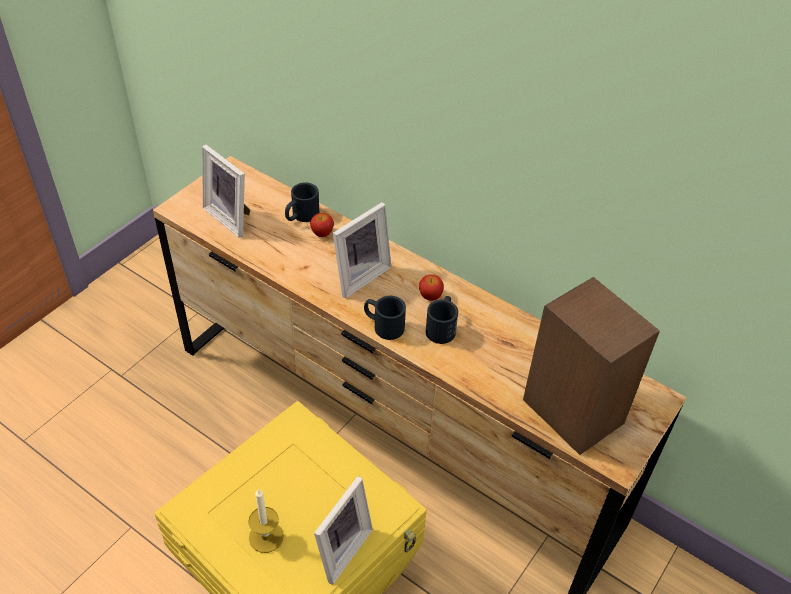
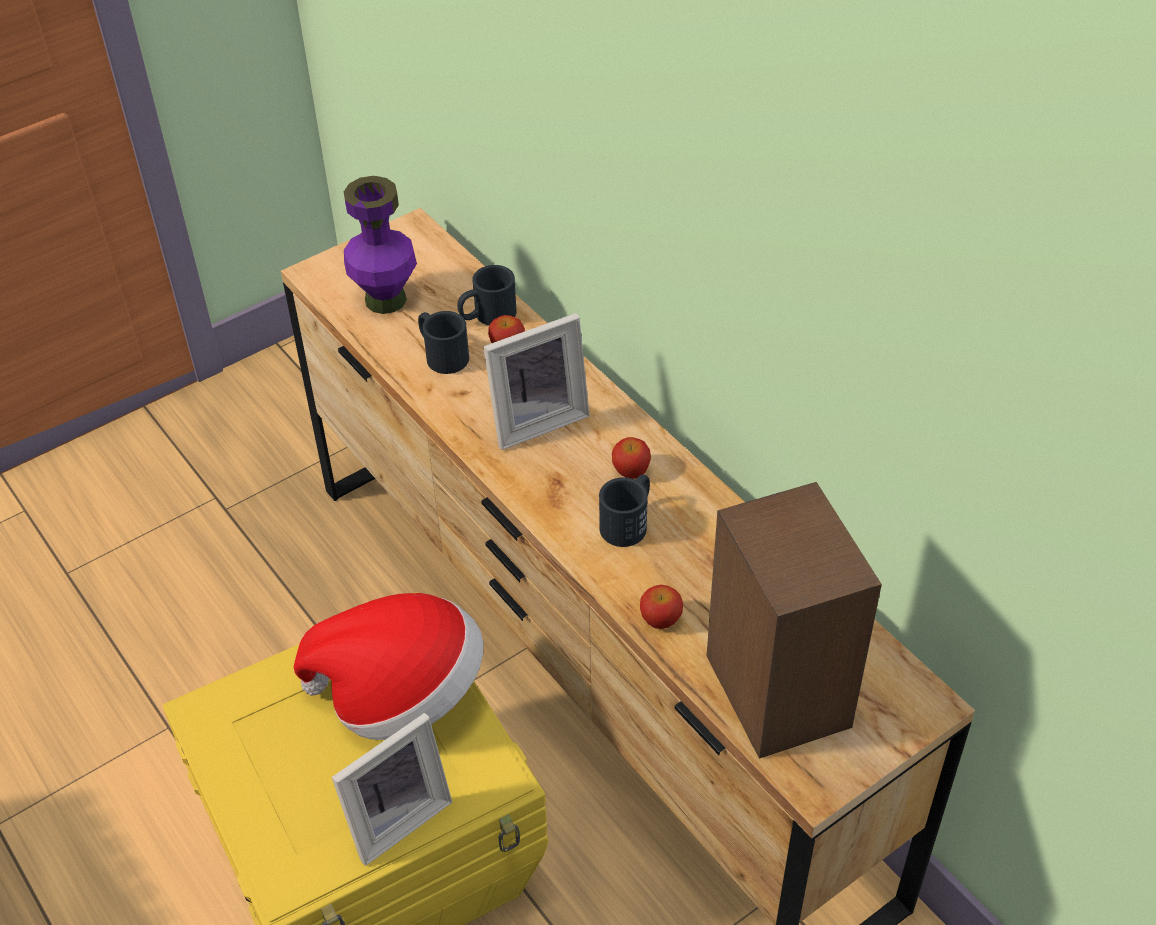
camera: 20 degrees right, 0 degrees up
picture frame [202,145,250,238] -> purple vase [344,176,417,314]
candle [248,488,284,553] -> none
black mug [364,296,406,340] -> black mug moved to [418,311,469,374]
none -> hat [294,593,483,740]
none -> apple [640,585,683,629]

